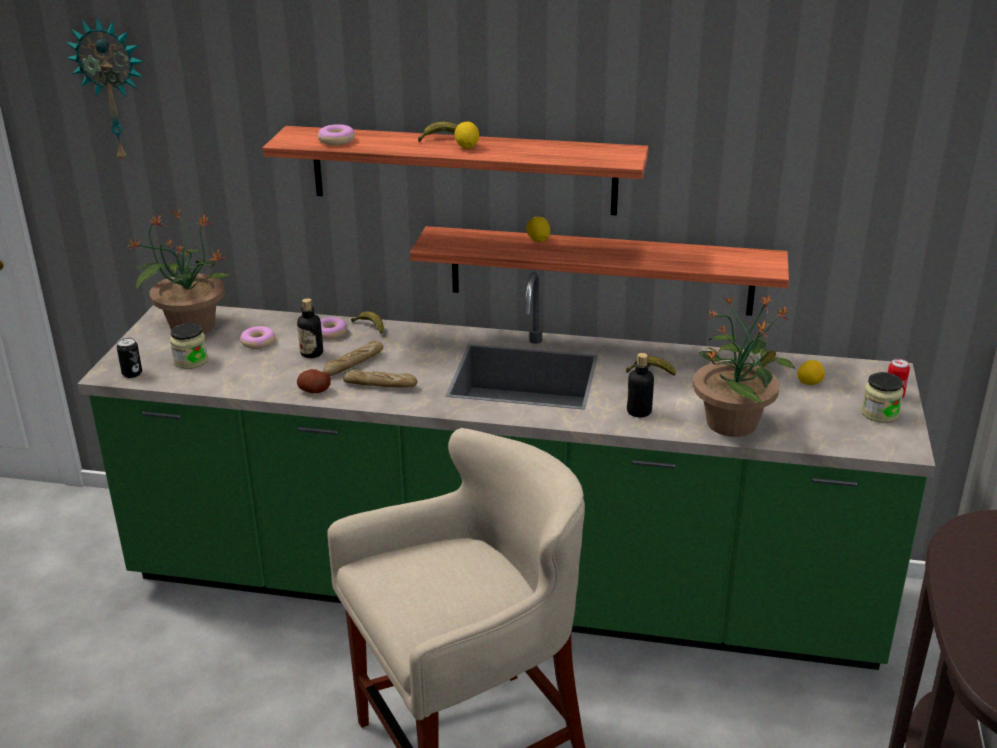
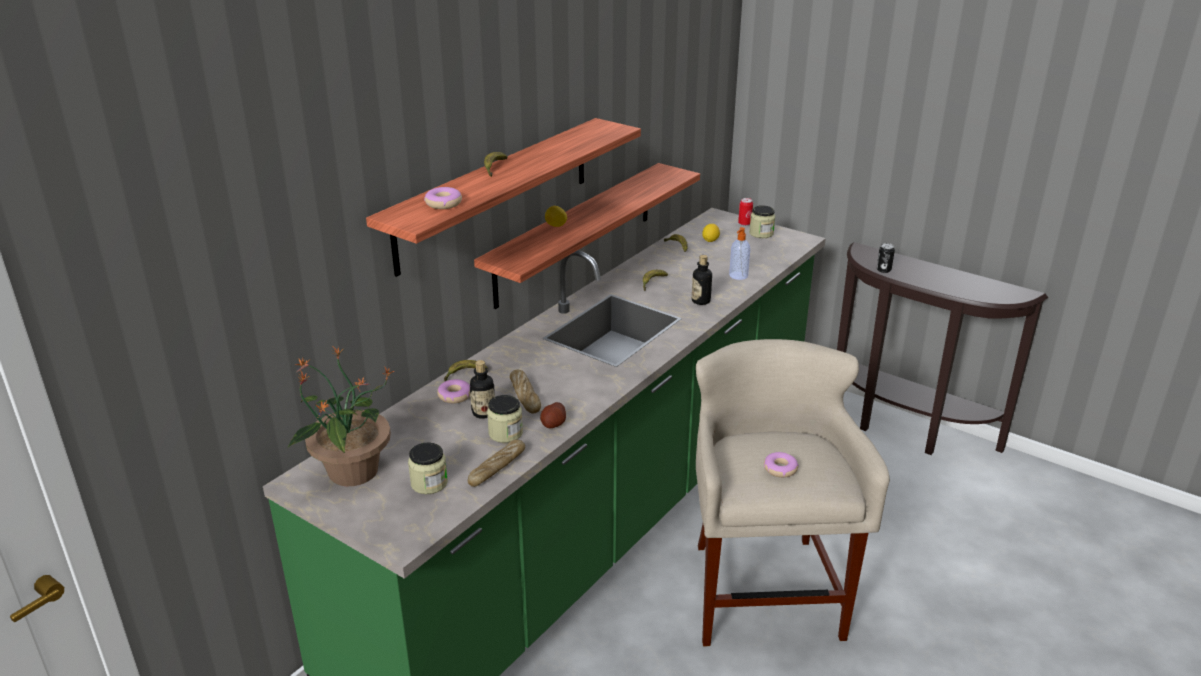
camera: 65 degrees left, 0 degrees up
wall clock [66,17,144,164] -> none
can [117,338,142,378] -> can moved to [877,243,895,273]
donut [240,326,276,349] -> donut moved to [764,452,799,478]
bread [343,370,417,388] -> bread moved to [468,440,525,487]
lemon [454,122,479,149] -> none
potted plant [693,294,796,437] -> soap dispenser [729,227,750,280]
none -> jar [487,395,523,443]

